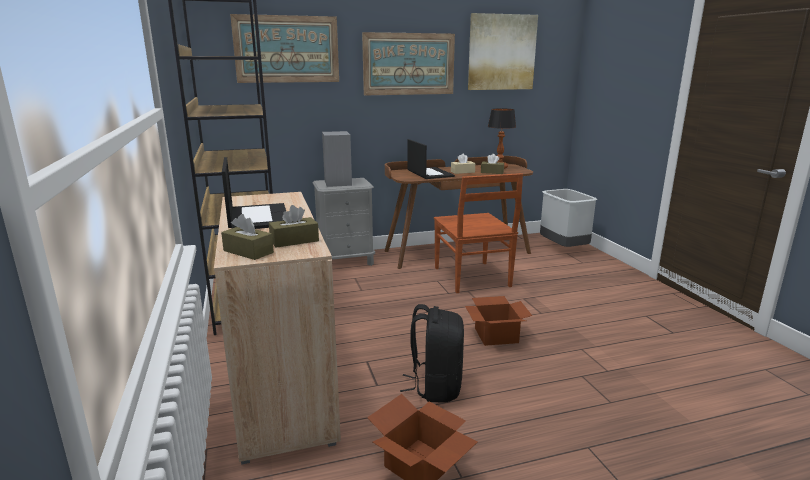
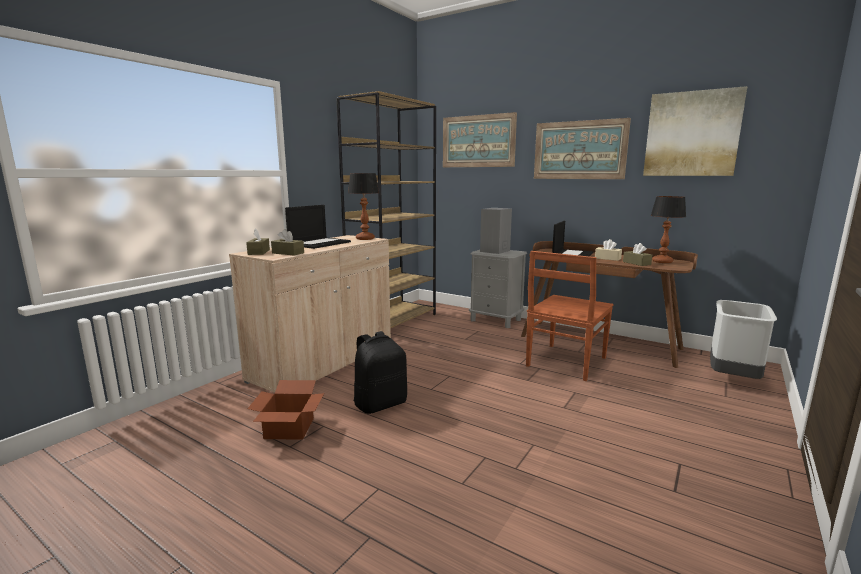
camera: 50 degrees right, 5 degrees down
cardboard box [465,296,532,346] -> none
none -> table lamp [348,173,379,240]

